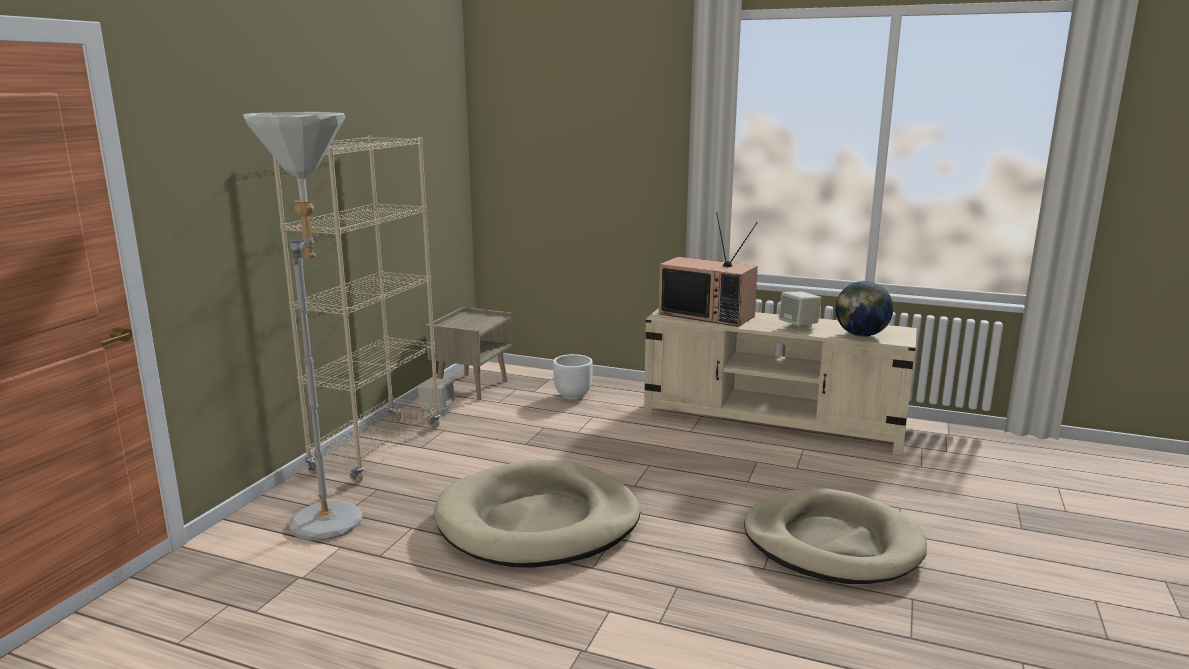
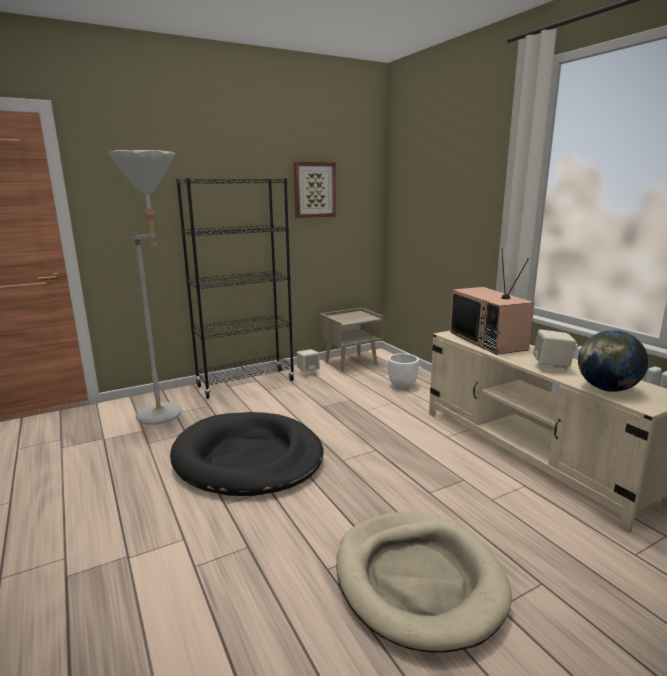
camera: 40 degrees right, 0 degrees up
beige bookcase [273,136,441,483] -> black bookcase [176,178,295,399]
beige dog bed [434,460,640,568] -> black dog bed [170,412,324,496]
none -> picture [294,162,336,218]

